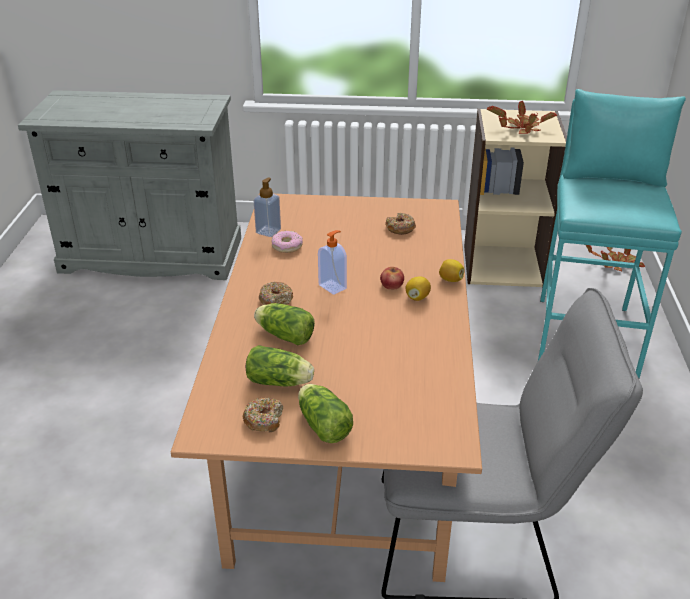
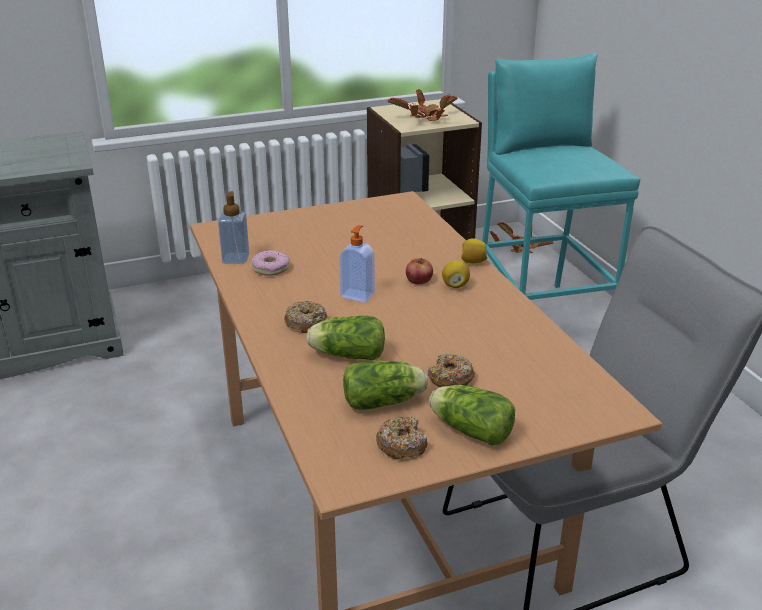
camera: 25 degrees left, 5 degrees down
donut [385,213,416,235] -> donut moved to [427,354,475,387]

